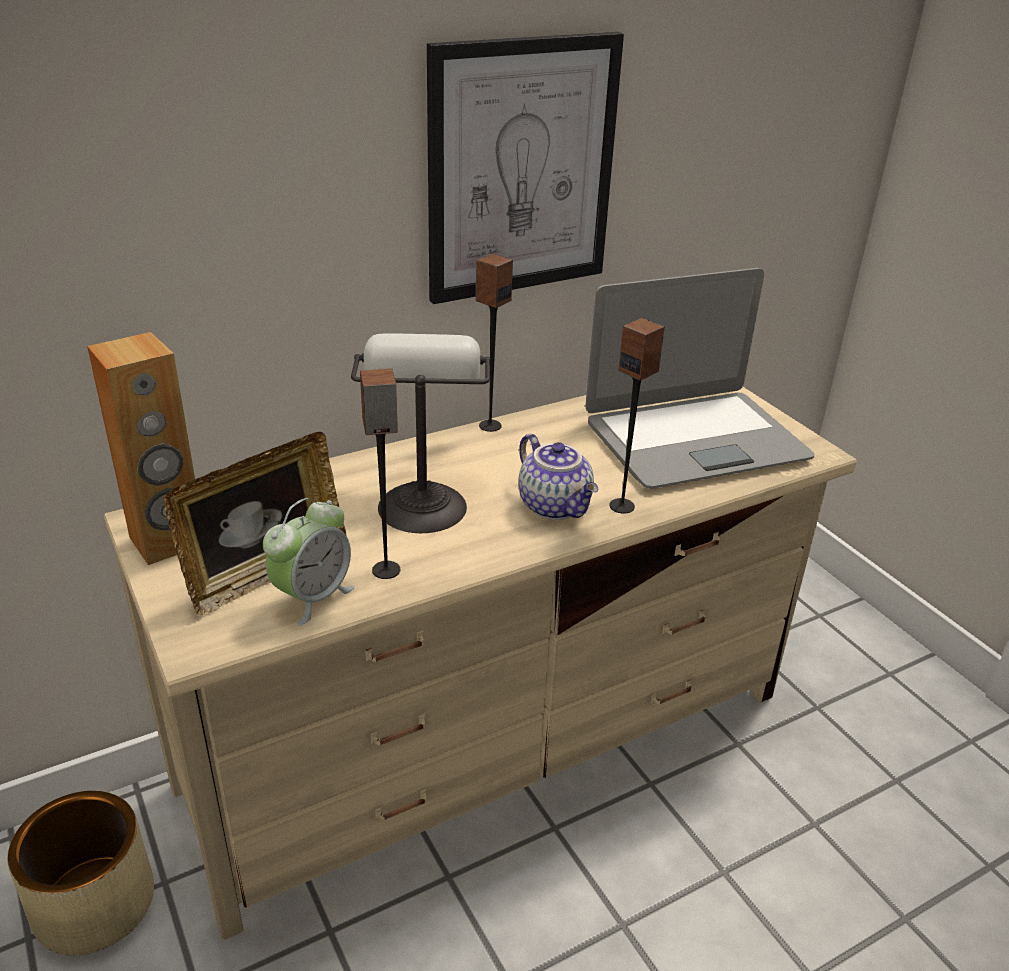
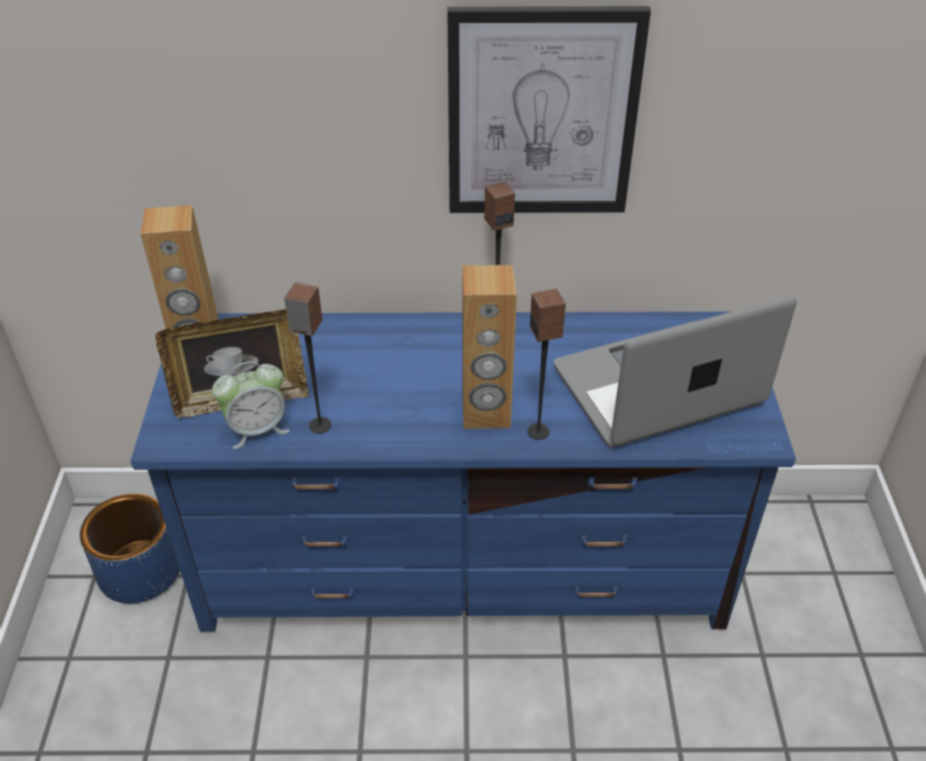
camera: 30 degrees right, 10 degrees up
beige planter [7,791,154,955] -> blue planter [80,493,180,604]
beige dresser [104,387,857,940] -> blue dresser [131,312,796,632]
table lamp [351,333,491,533] -> none
teapot [518,434,598,520] -> brown speaker [462,265,517,429]
laptop [585,268,815,489] -> laptop turned 150 degrees clockwise [554,296,797,447]

